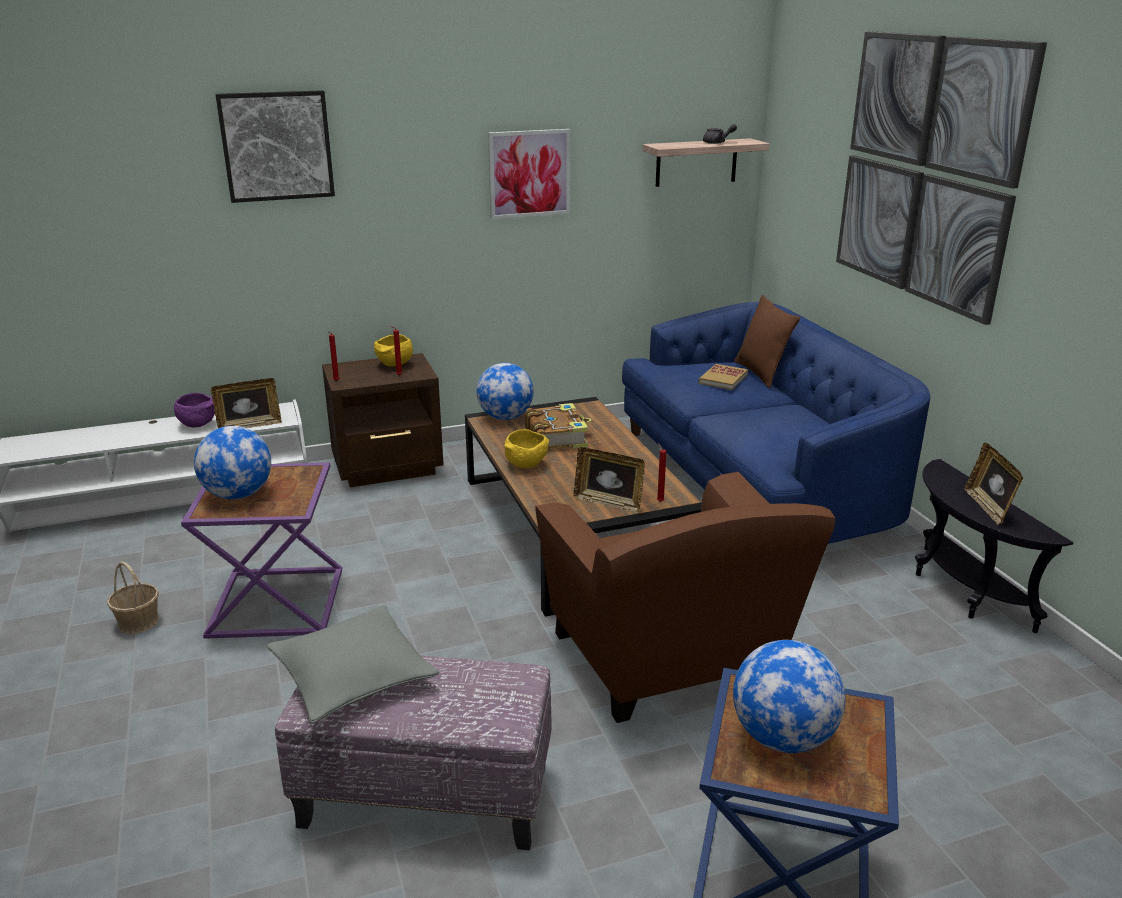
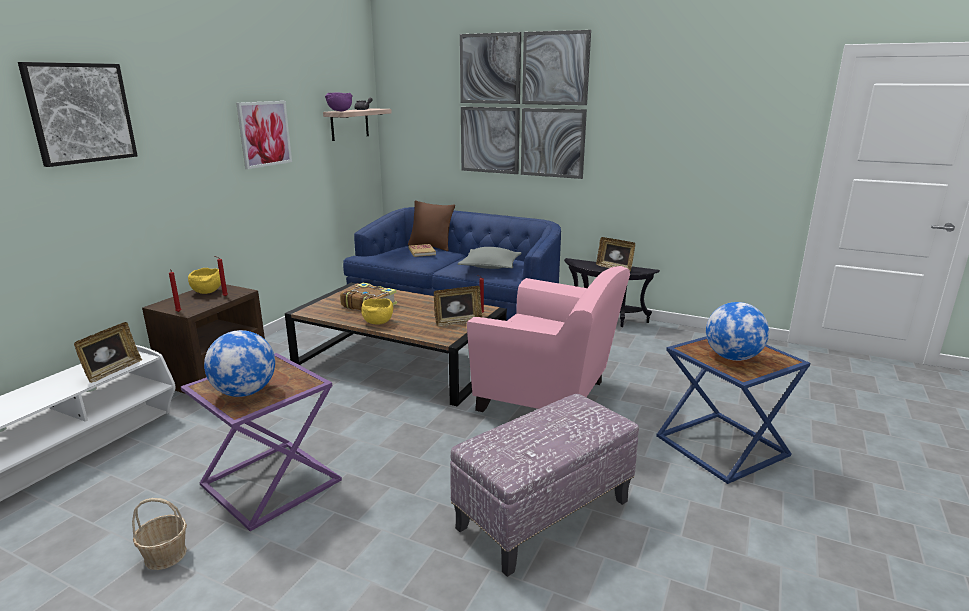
camera: 45 degrees left, 5 degrees down
purple bowl [174,393,215,428] -> purple bowl moved to [325,92,353,111]
grey pillow [267,605,440,723] -> grey pillow moved to [458,247,522,269]
globe [477,363,534,420] -> none
brown armchair [536,472,835,723] -> pink armchair [467,266,630,412]

